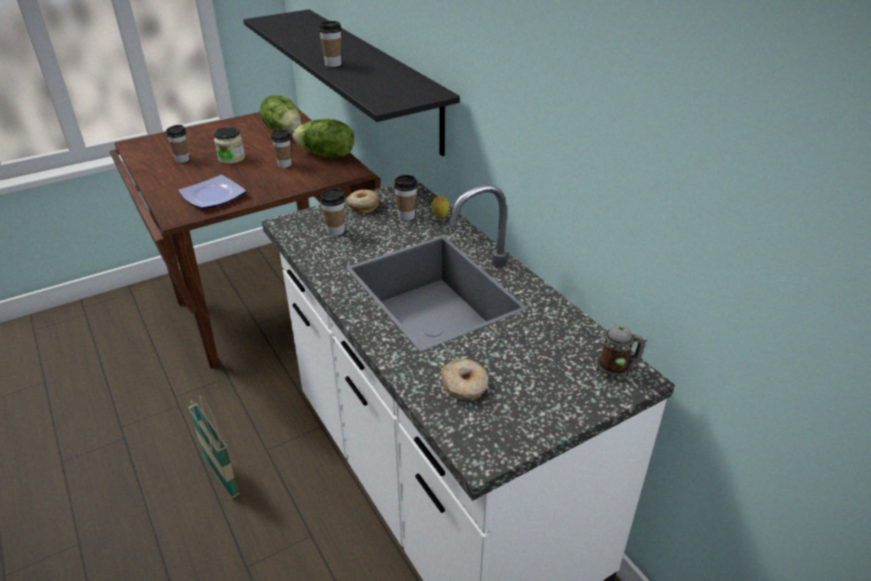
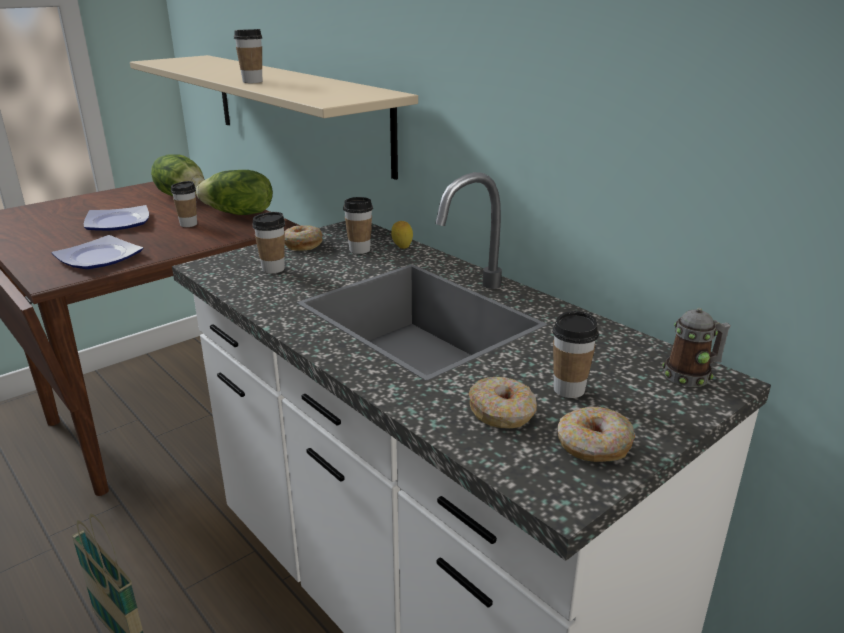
camera: 10 degrees left, 10 degrees down
cup [166,125,189,163] -> cup moved to [552,311,599,398]
jar [214,127,245,164] -> plate [84,205,149,231]
black shelf [243,9,460,156] -> beige shelf [130,55,418,180]
none -> donut [557,407,635,462]

